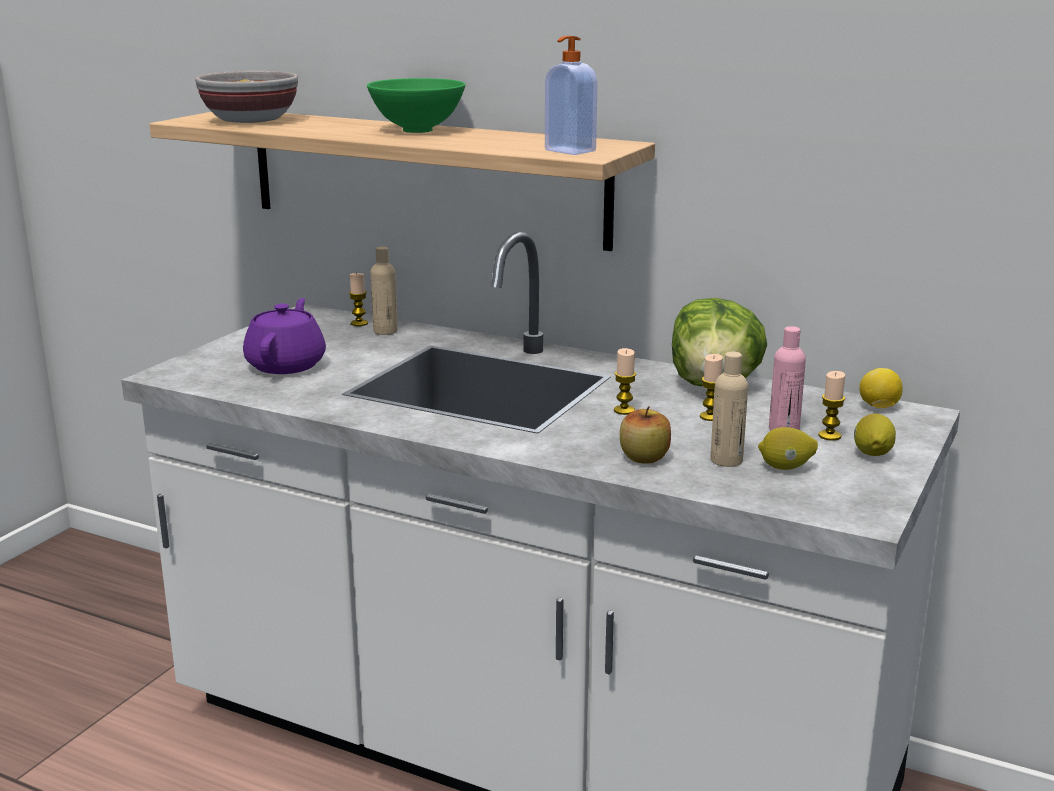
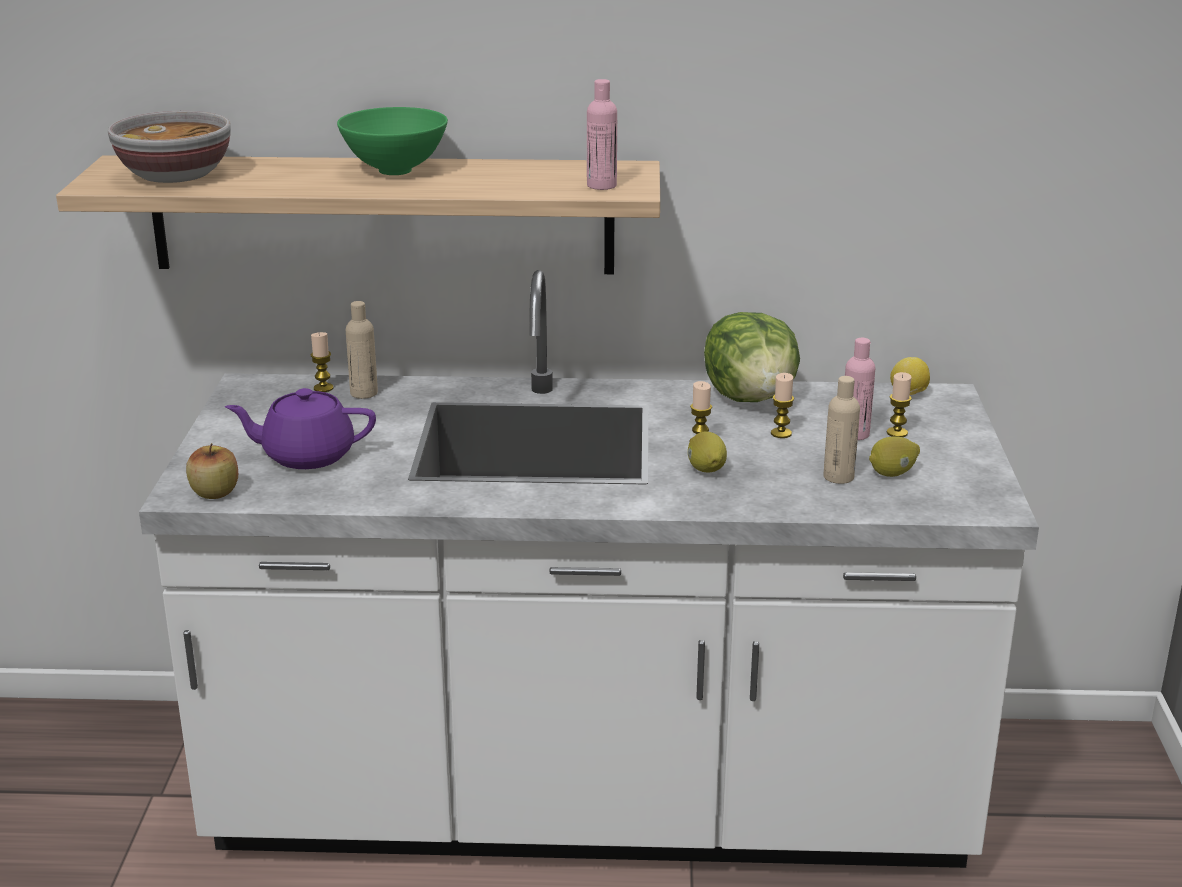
camera: 25 degrees left, 5 degrees up
purple teapot [243,298,326,374] -> purple teapot turned 75 degrees counterclockwise [225,388,376,469]
soap dispenser [545,36,598,155] -> pink bottle [587,79,617,190]
apple [620,406,671,464] -> apple moved to [186,443,238,499]
lemon [854,414,896,456] -> lemon moved to [688,431,727,472]

